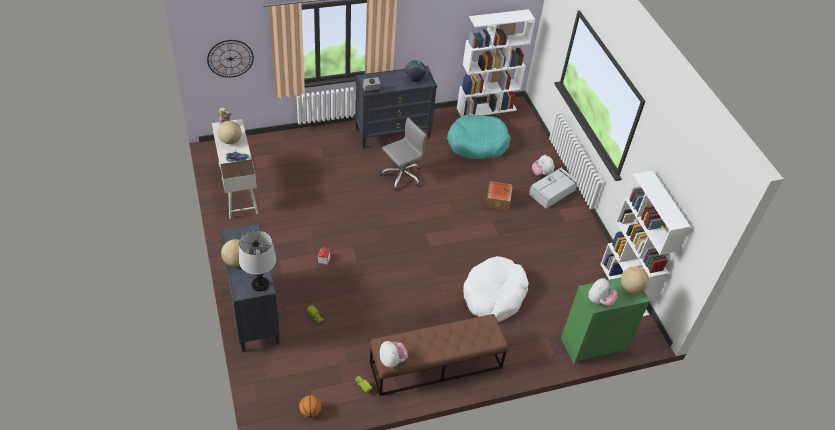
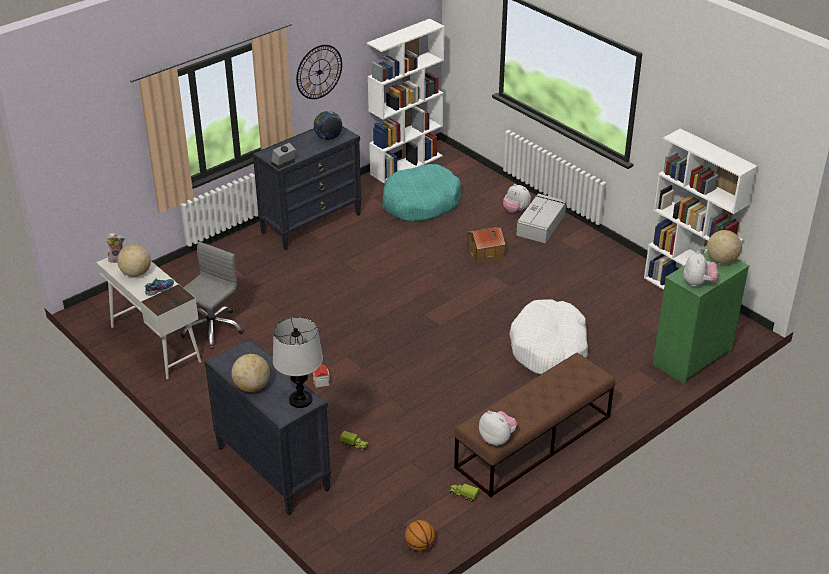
camera: 20 degrees left, 10 degrees down
wall clock [207,40,254,78] -> wall clock moved to [296,45,342,99]
grey office chair [379,117,427,191] -> grey office chair moved to [180,241,244,349]

